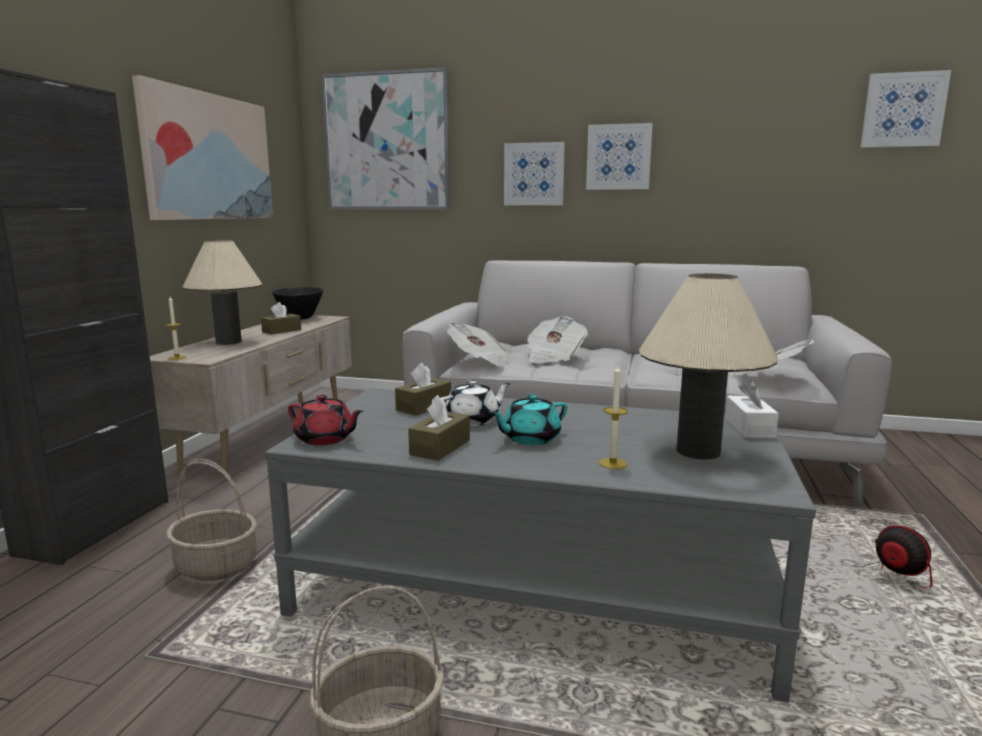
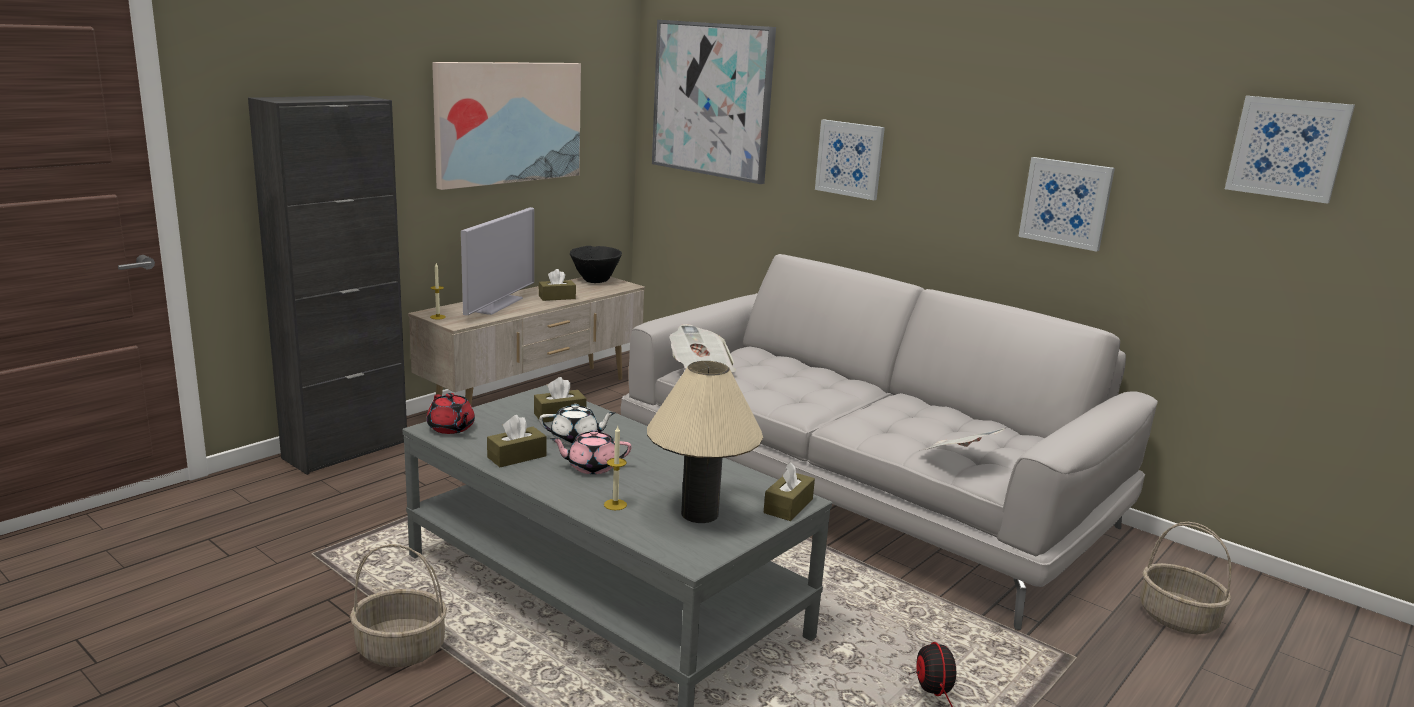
camera: 25 degrees right, 5 degrees up
basket [166,459,257,581] -> basket moved to [1140,522,1232,634]
beige table lamp [182,240,262,345] -> television [461,207,534,316]
turquoise teapot [490,394,567,445] -> pink teapot [550,430,632,474]
newspaper [526,316,588,363] -> none
picture [586,123,653,190] -> picture moved to [1018,157,1115,252]
white tissue box [725,380,779,438] -> brown tissue box [764,462,815,521]

